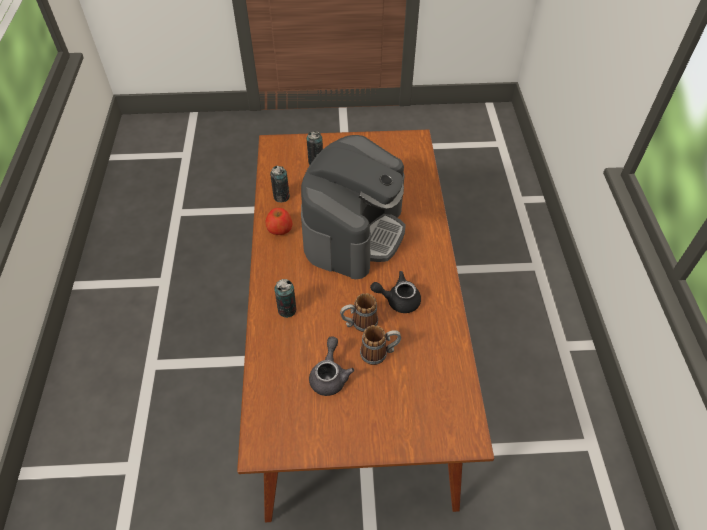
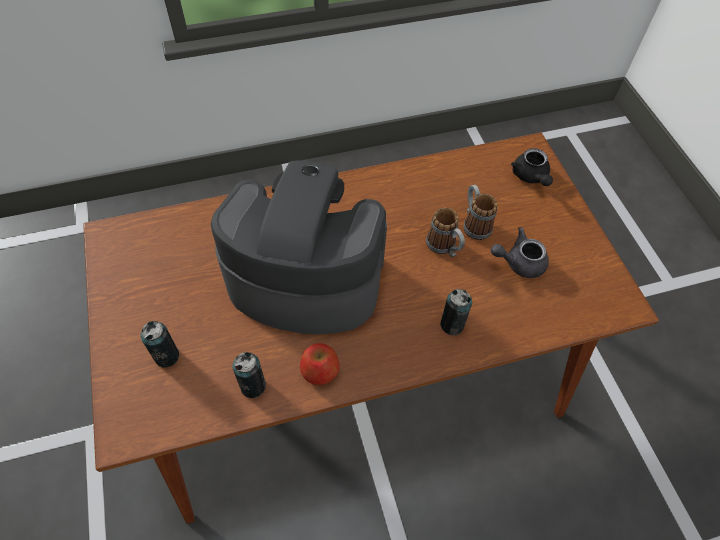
camera: 105 degrees left, 5 degrees up
black teapot [370,271,421,313] -> black teapot moved to [511,148,553,186]

